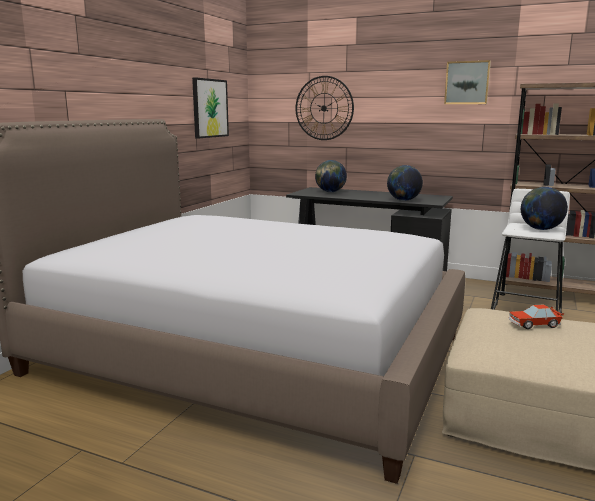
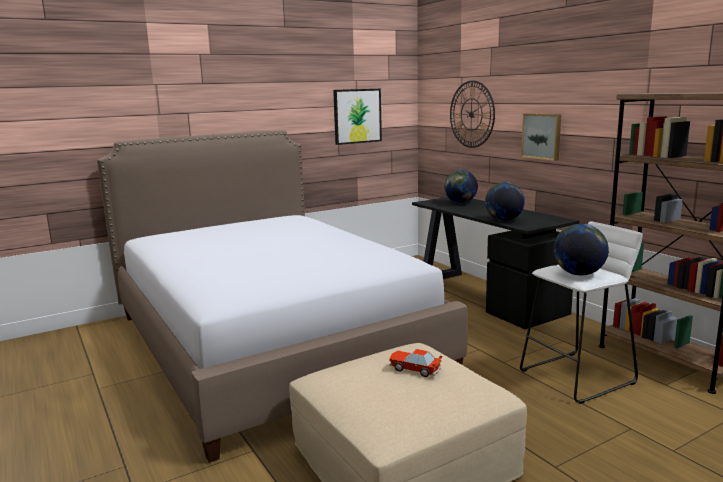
camera: 35 degrees right, 0 degrees up
picture [444,60,491,104] -> picture moved to [521,114,561,161]

